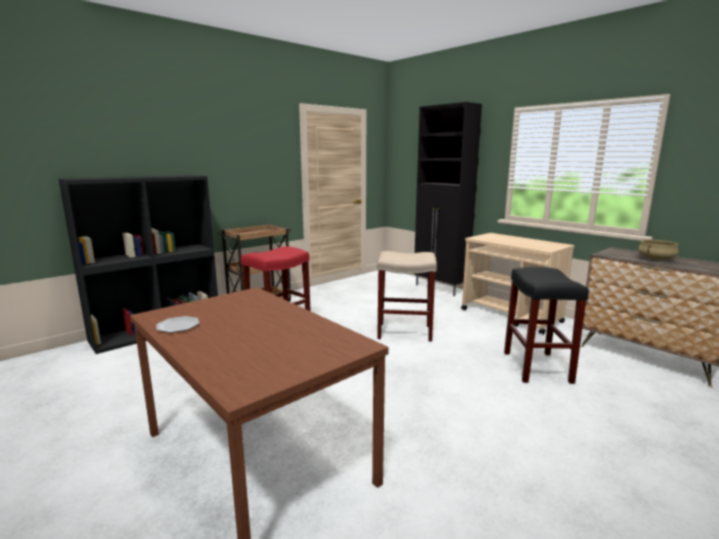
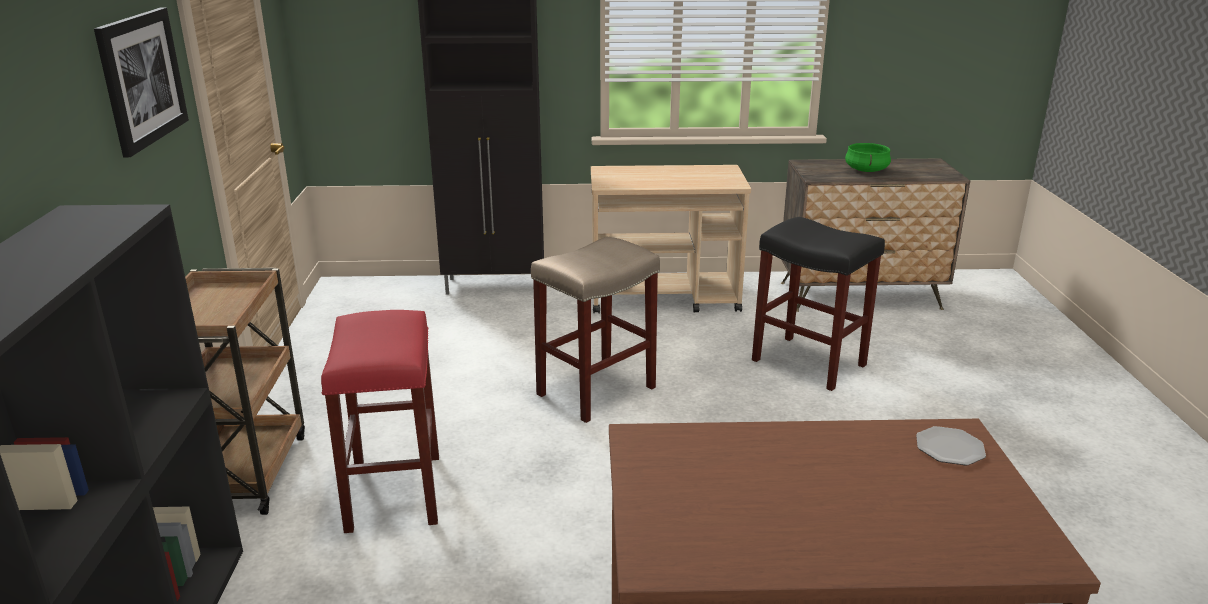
camera: 50 degrees left, 10 degrees up
plate [156,316,199,333] -> plate moved to [916,426,986,465]
beige cooking pot [638,240,679,260] -> green cooking pot [845,143,891,172]
none -> picture [94,7,189,158]

